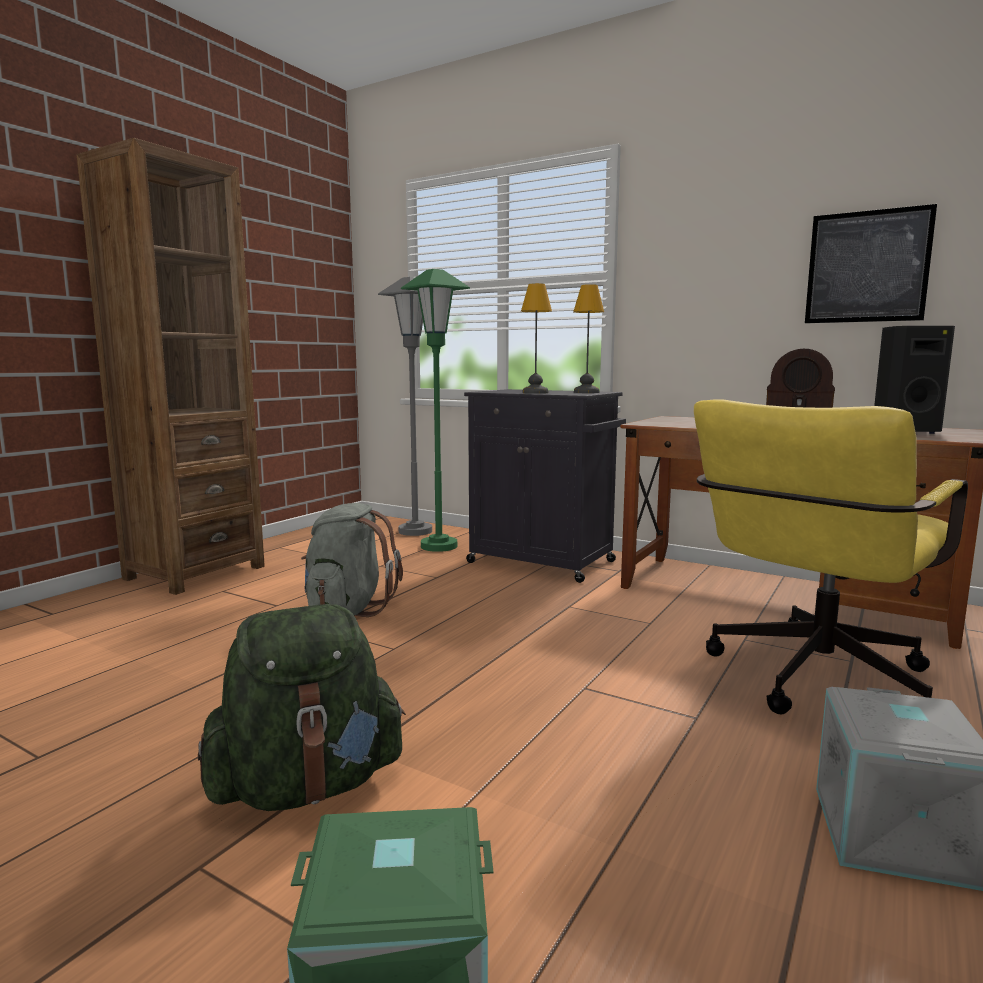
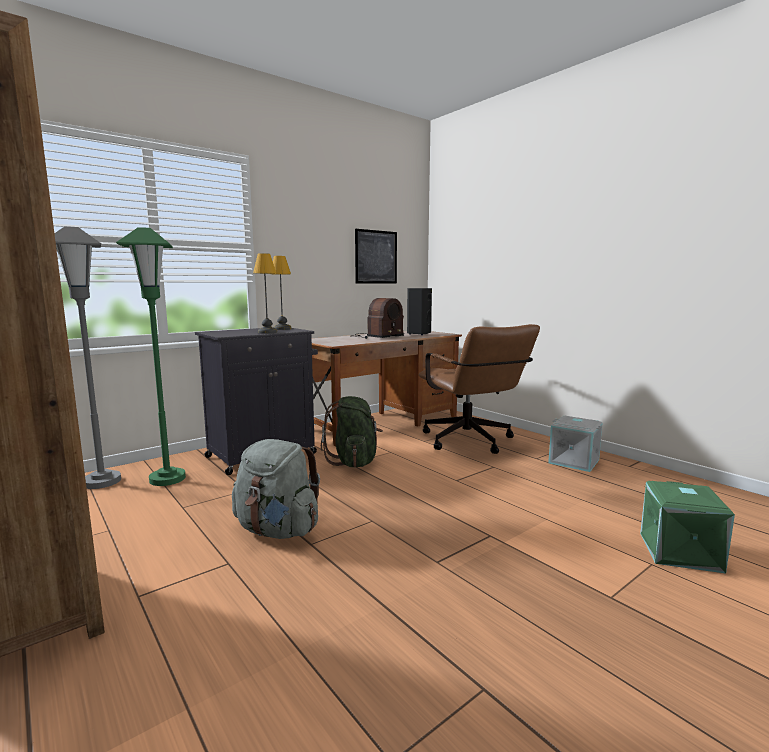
camera: 70 degrees left, 0 degrees up
green backpack [198,604,406,811] -> green backpack moved to [321,396,383,467]
yellow office chair [694,399,968,715] -> brown office chair [418,324,540,454]

